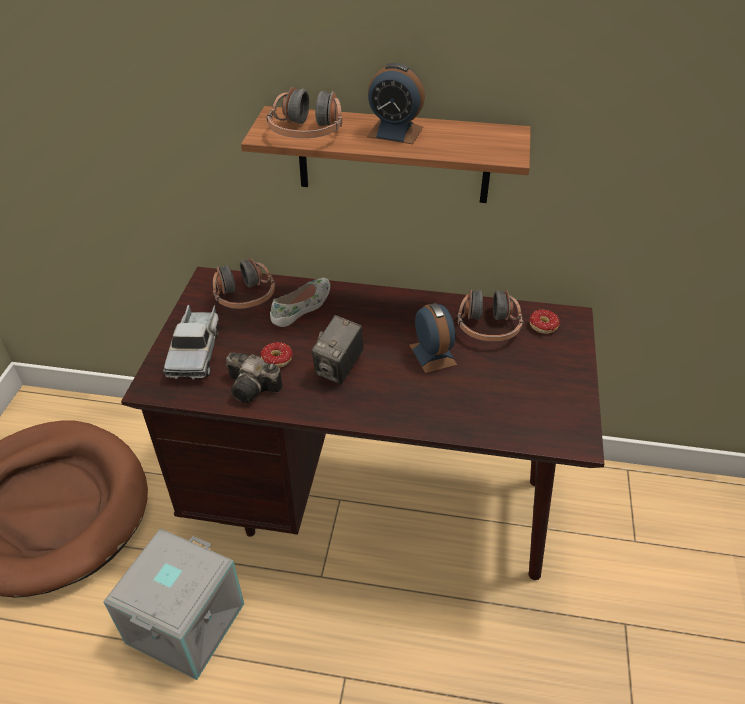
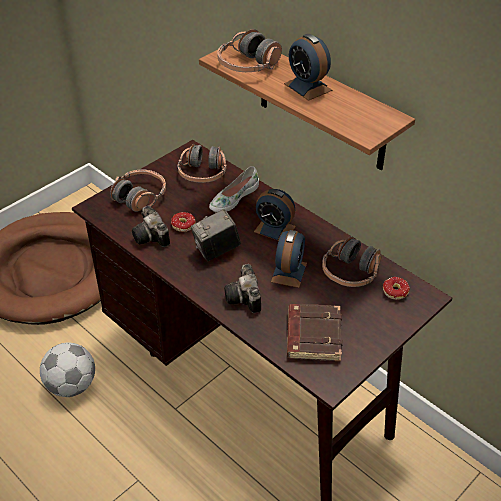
camera: 35 degrees right, 0 degrees up
grey storage box [103,528,244,680] -> football [40,342,95,397]
toy truck [163,305,219,380] -> headphones [110,169,166,212]
white shoe [270,278,330,327] -> white shoe turned 150 degrees clockwise [209,166,259,213]
none -> camera [224,264,261,313]
none -> alarm clock [254,189,296,241]
none -> brown book [287,304,343,361]

